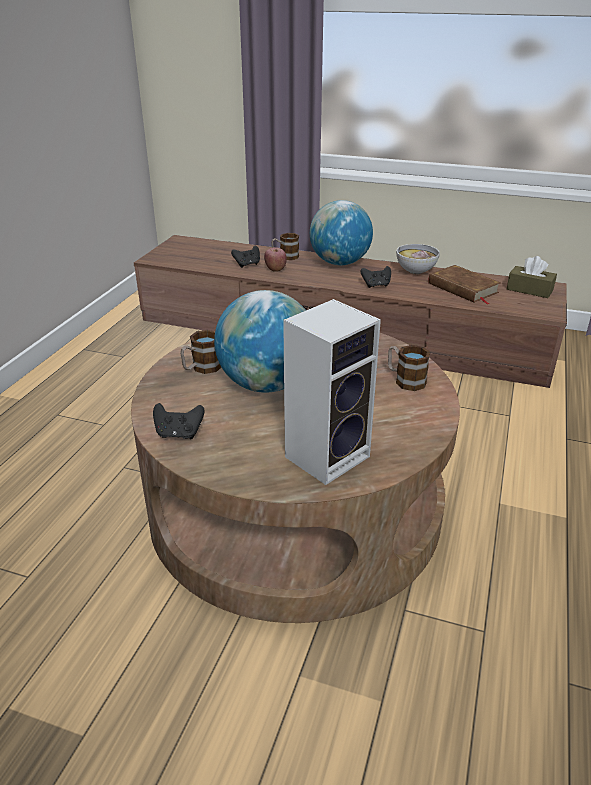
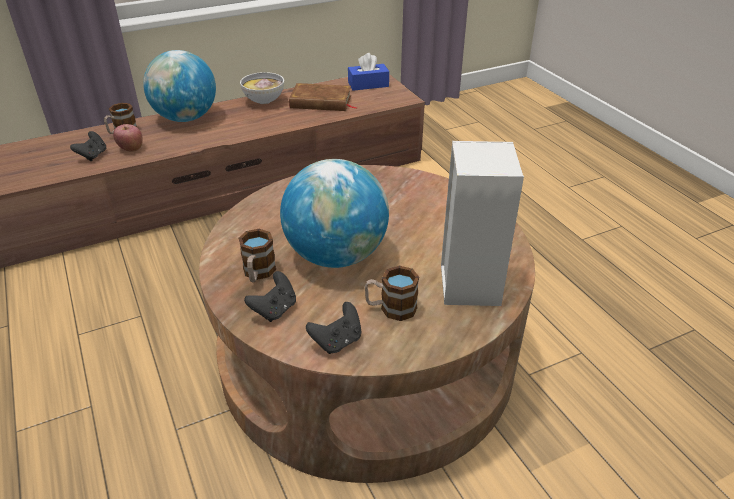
camera: 45 degrees left, 5 degrees up
black game controller [361,266,391,288] -> black game controller moved to [244,271,296,322]
mug [388,345,430,391] -> mug moved to [364,266,419,321]
brown tissue box [507,256,557,298] -> blue tissue box [348,53,389,91]

